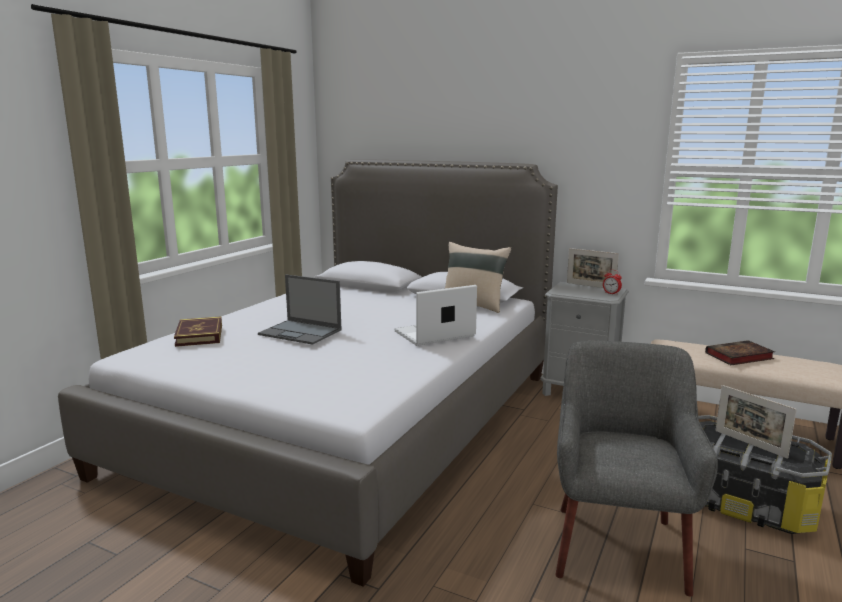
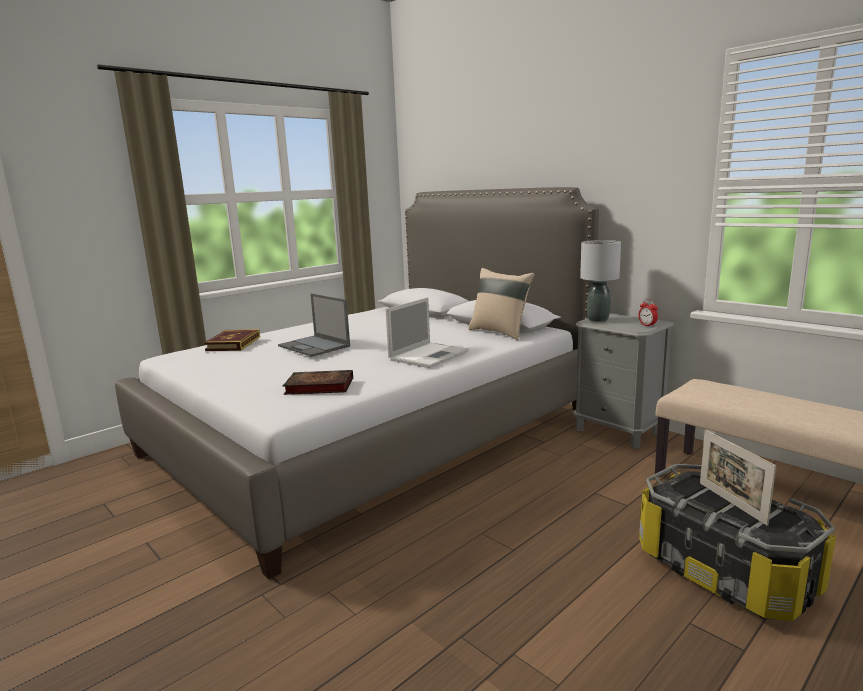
camera: 20 degrees right, 0 degrees up
laptop [394,285,477,346] -> laptop turned 135 degrees clockwise [385,297,468,368]
grey armchair [555,341,718,597] -> none
picture frame [567,248,619,288] -> none
book [705,340,775,365] -> book moved to [283,370,353,395]
none -> grey table lamp [580,240,621,322]

